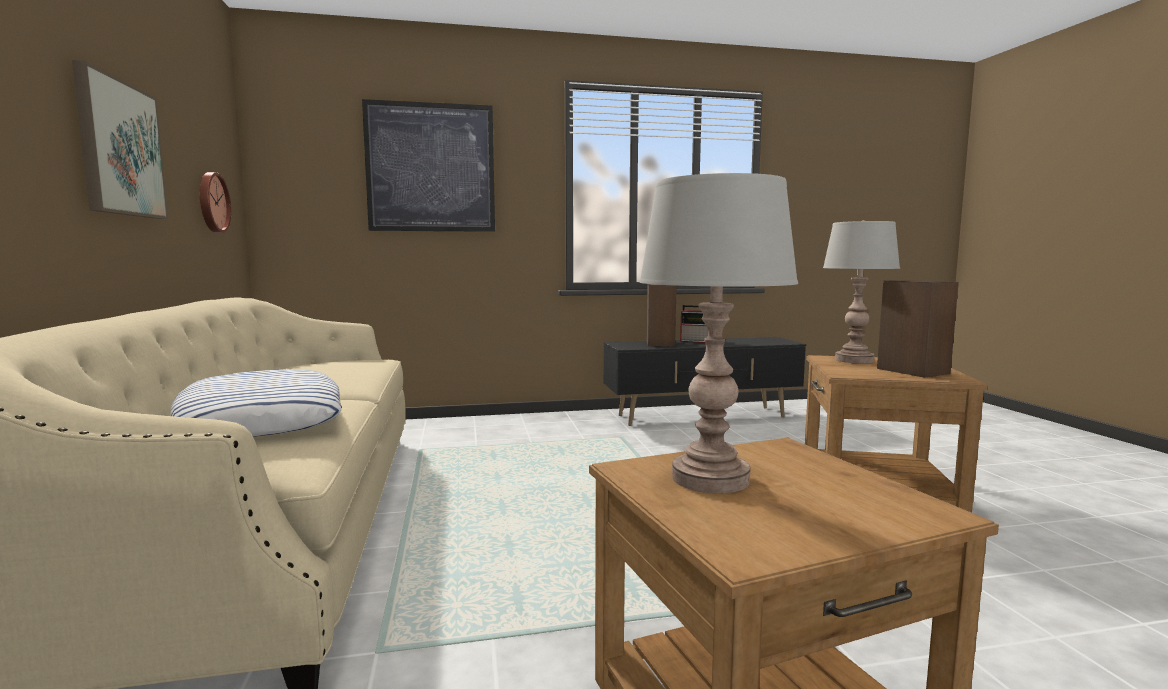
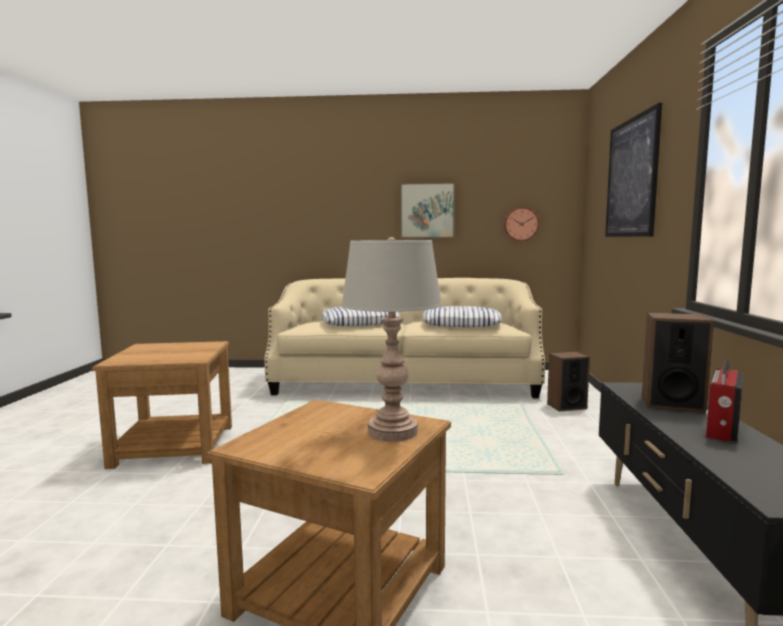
camera: 105 degrees right, 0 degrees up
grey table lamp [639,173,798,494] -> none
speaker [877,280,959,378] -> speaker moved to [547,352,590,412]
none -> pillow [422,306,502,327]

